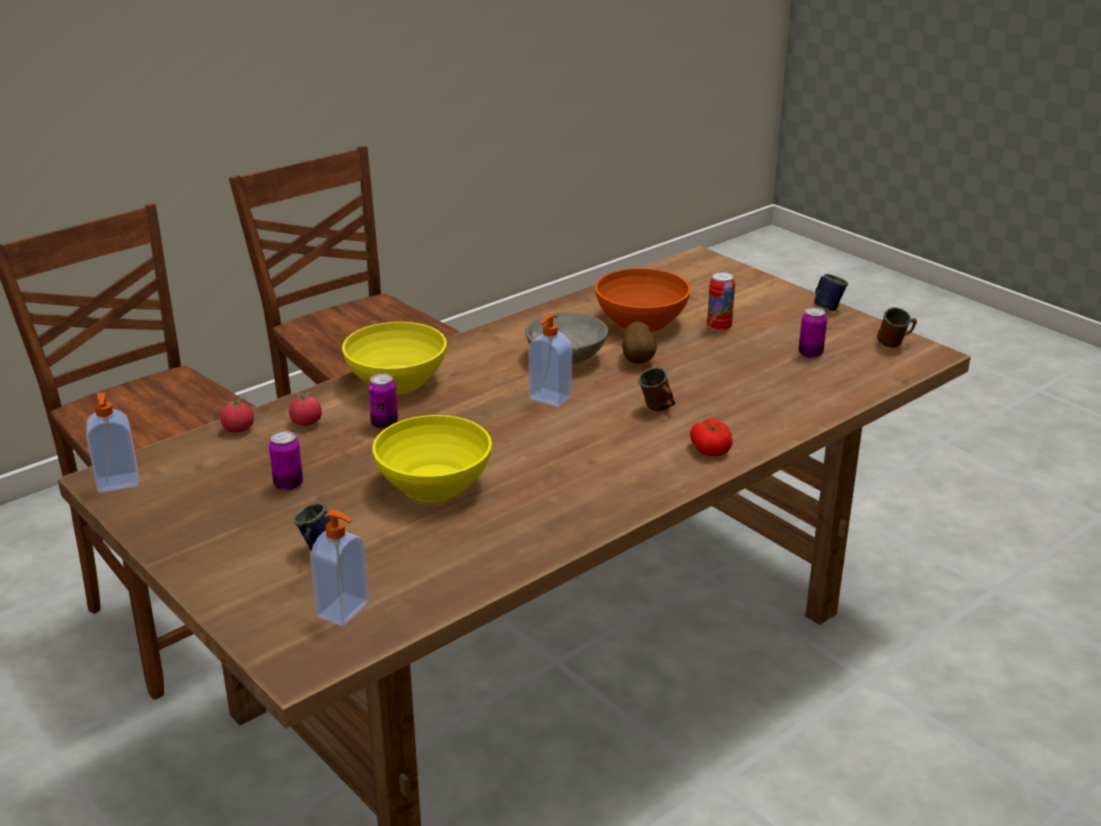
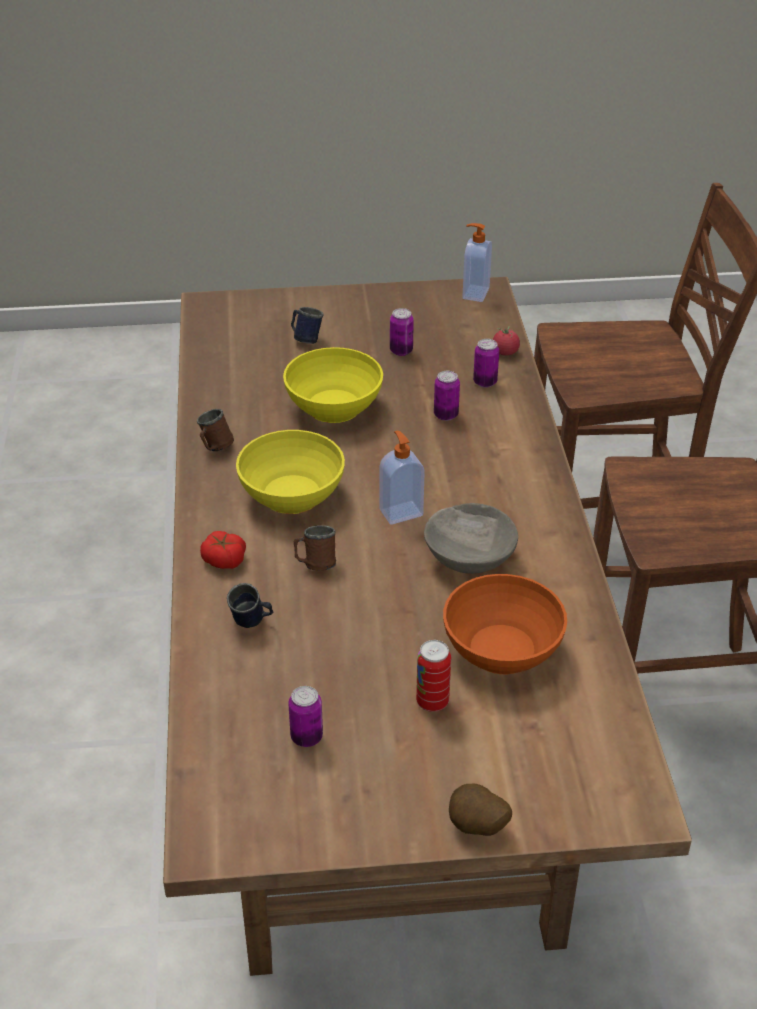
camera: 125 degrees right, 10 degrees up
tomato [289,392,322,426] -> can [473,339,499,388]
soap dispenser [310,510,369,626] -> none
yellow bowl [342,322,447,394] -> yellow bowl moved to [236,430,345,514]
potato [622,322,657,364] -> potato moved to [449,783,512,836]
blue mug [814,274,848,311] -> blue mug moved to [227,583,273,628]
brown mug [877,307,917,348] -> brown mug moved to [197,409,234,451]

